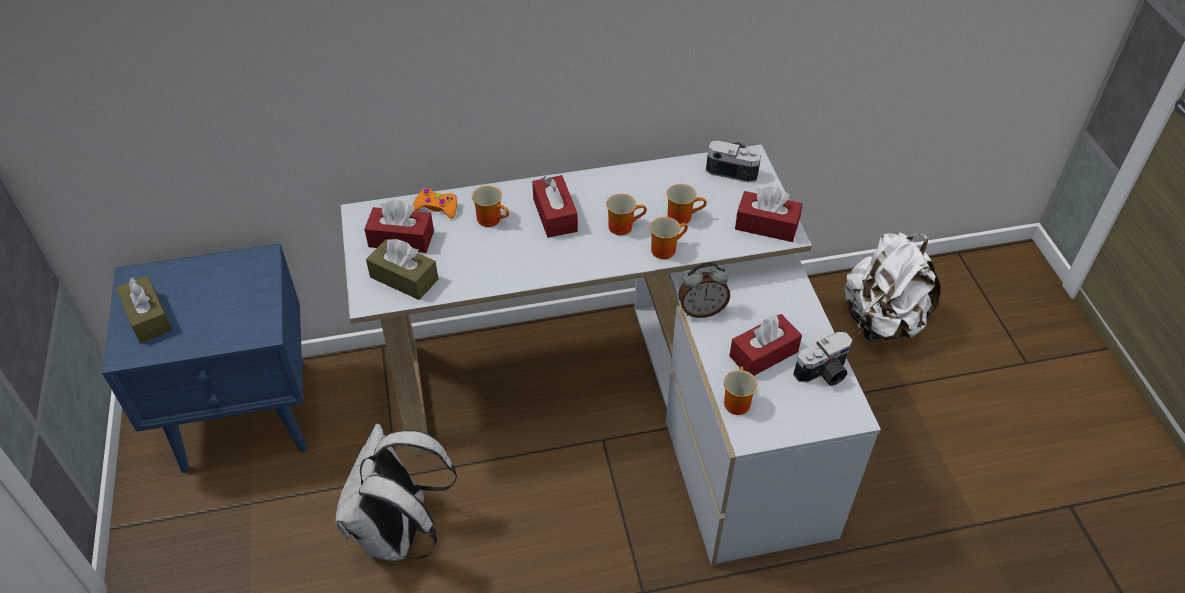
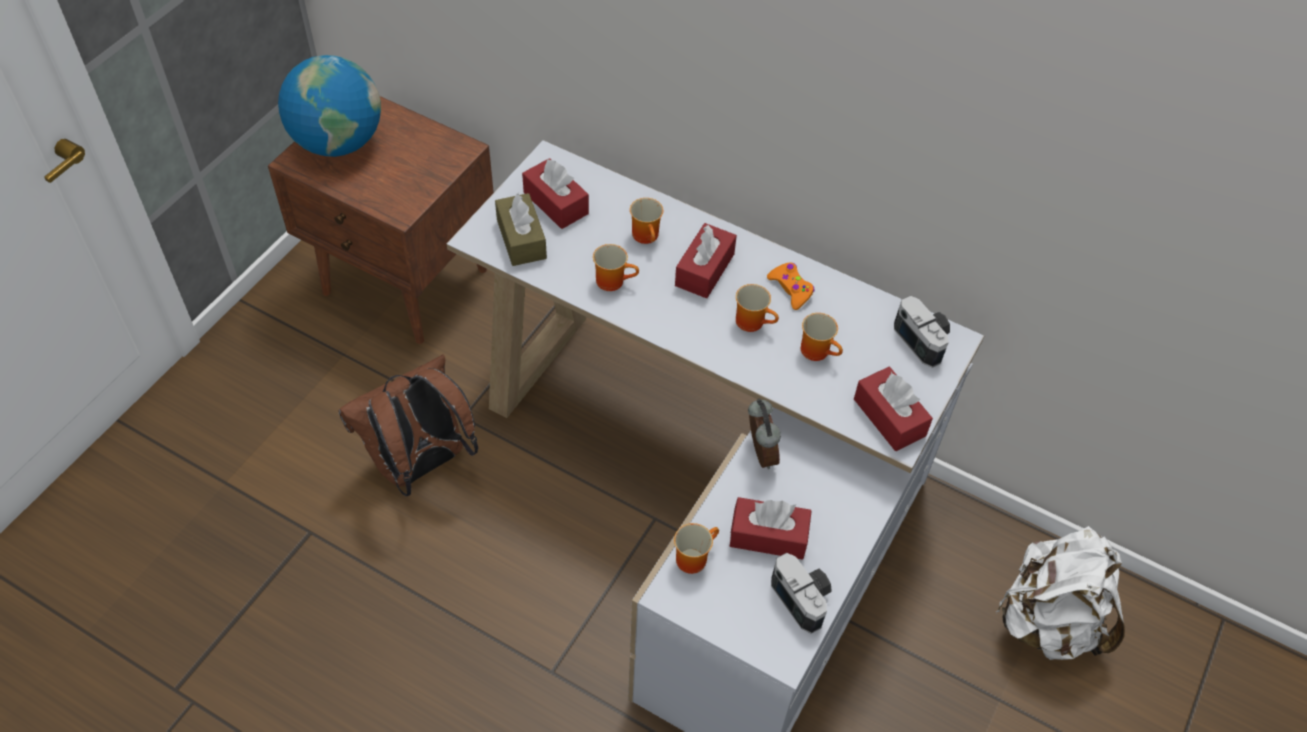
camera: 40 degrees right, 5 degrees up
blue nightstand [102,244,308,473] -> brown nightstand [268,96,494,344]
brown tissue box [116,276,172,343] -> globe [278,55,381,157]
white backpack [336,424,457,561] -> brown backpack [338,354,478,496]
orange game controller [413,188,457,219] -> orange game controller moved to [767,262,815,310]
mug [650,217,688,259] -> mug moved to [593,244,639,291]
alarm clock [678,262,730,318] -> alarm clock turned 135 degrees counterclockwise [748,399,781,469]
camera [793,332,853,386] -> camera turned 135 degrees counterclockwise [771,553,832,634]

